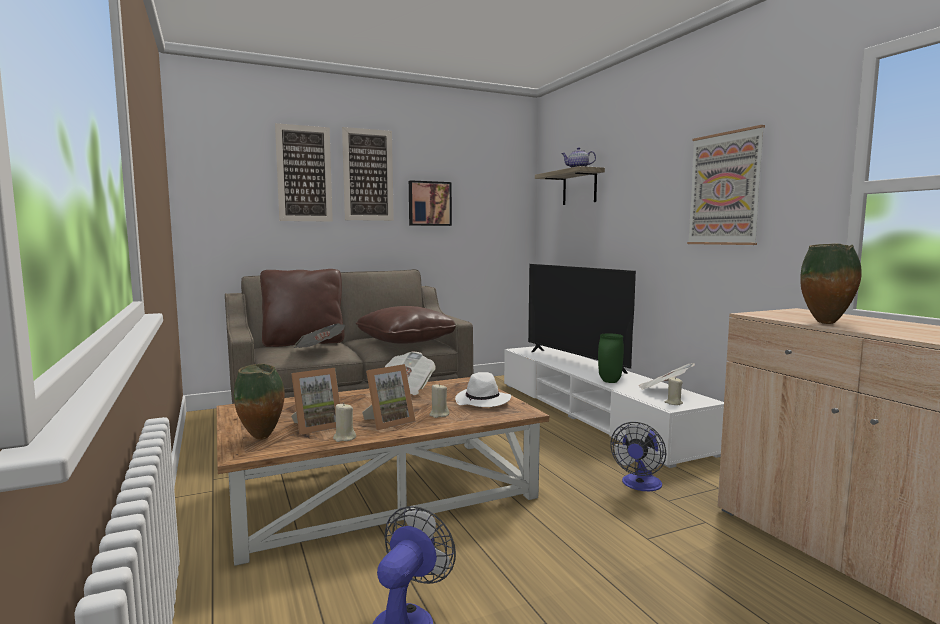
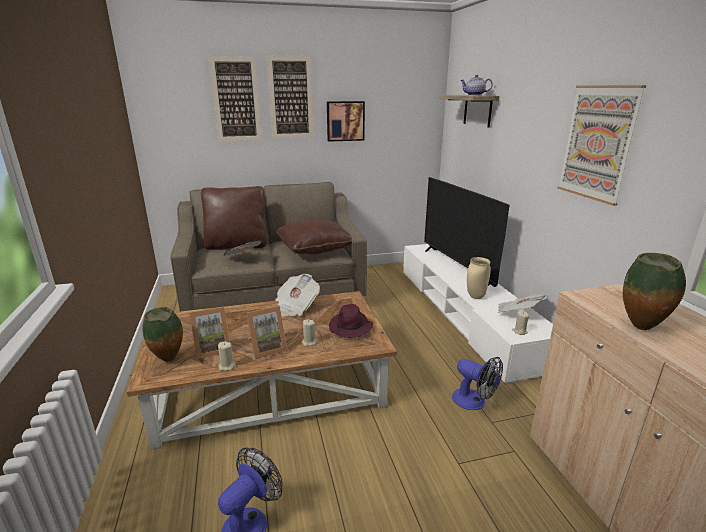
camera: 10 degrees right, 15 degrees up
white hat [455,372,511,407] -> purple hat [329,304,373,338]
green vase [598,333,624,383] -> beige vase [467,257,491,299]
fan [610,422,666,491] -> fan turned 90 degrees counterclockwise [452,357,503,410]

